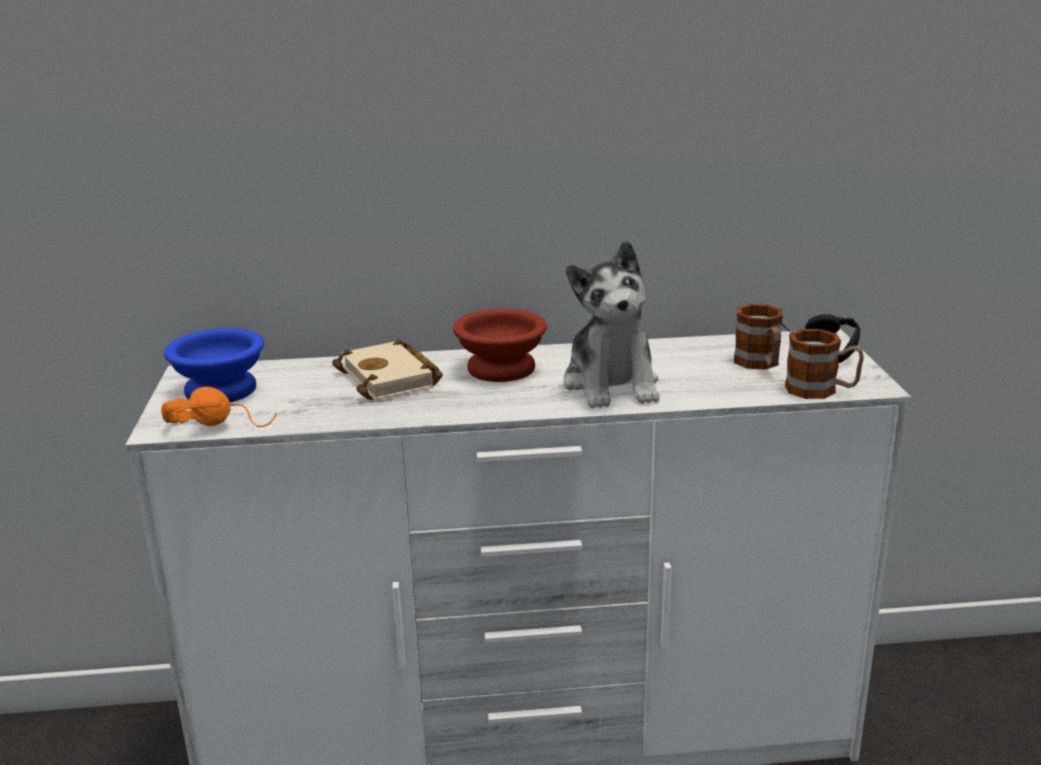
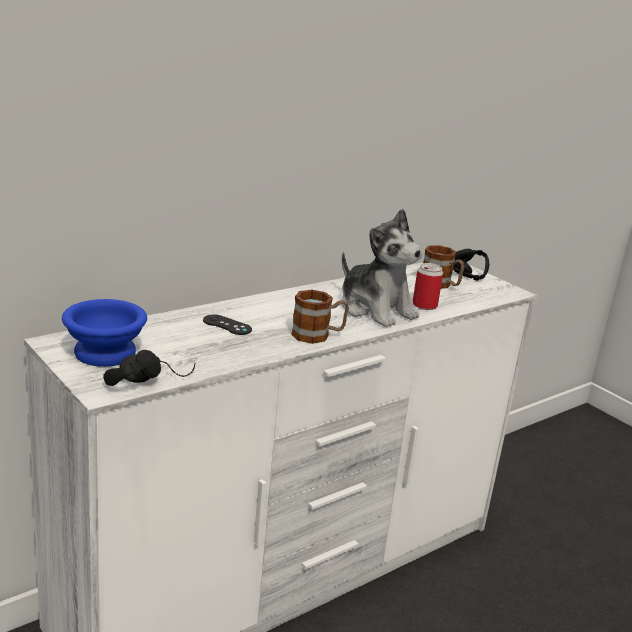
camera: 35 degrees left, 0 degrees up
orange headphones [161,387,277,427] -> black headphones [103,350,195,386]
beige book [332,339,443,400] -> black game controller [203,315,252,335]
brown bowl [453,309,547,382] -> none
mug [785,329,864,399] -> mug moved to [291,290,349,344]
none -> can [412,263,443,310]

